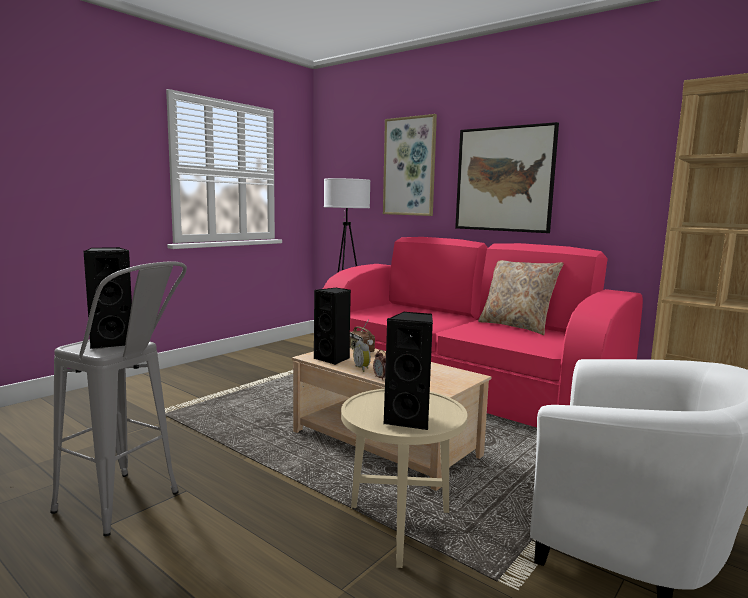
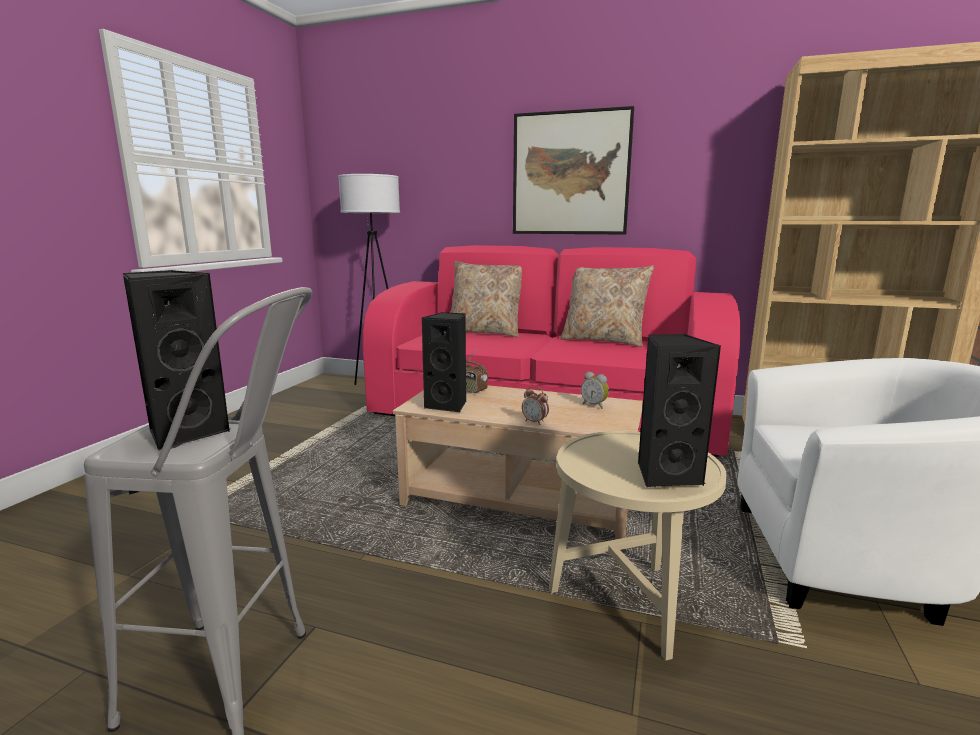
camera: 20 degrees left, 5 degrees up
alarm clock [353,341,371,372] -> alarm clock moved to [581,372,609,409]
picture [383,114,437,216] -> none
none -> beige pillow [451,261,522,337]

